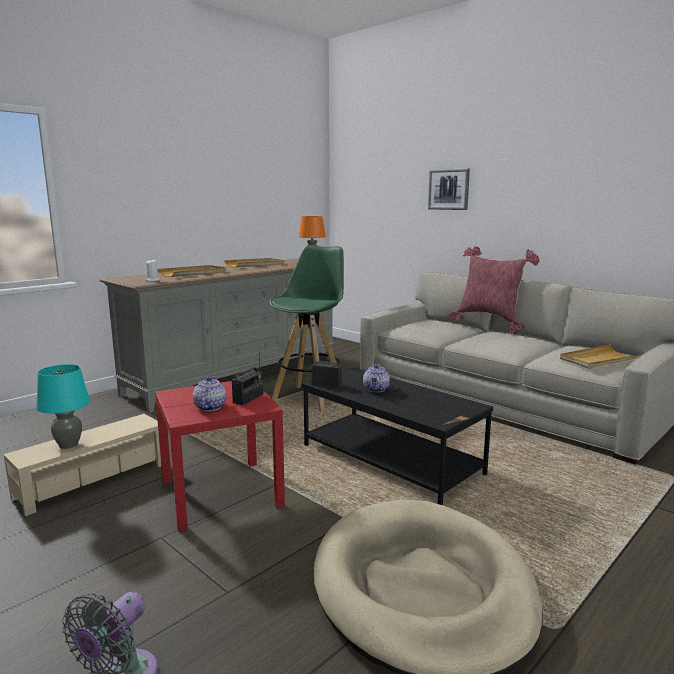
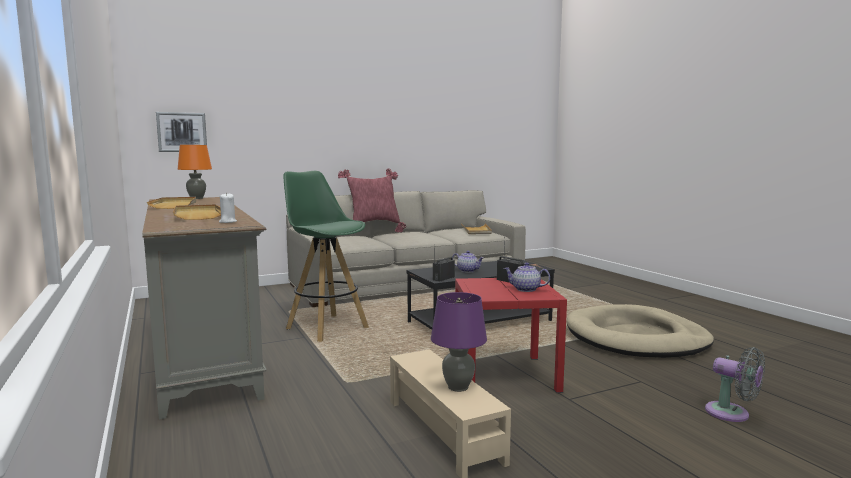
camera: 70 degrees left, 5 degrees down
turquoise table lamp [36,364,90,449] -> purple table lamp [431,292,487,392]
picture [428,168,470,210] -> picture moved to [156,112,207,152]

